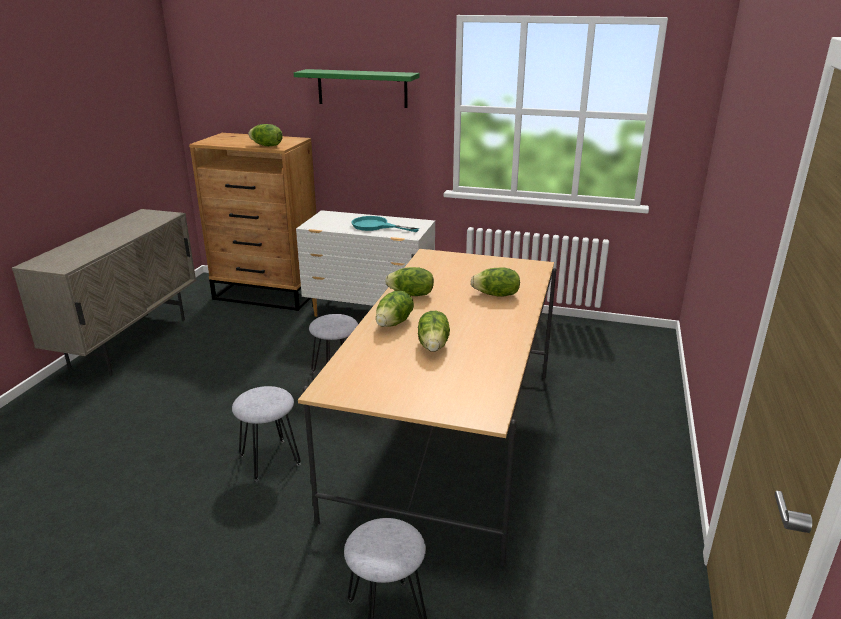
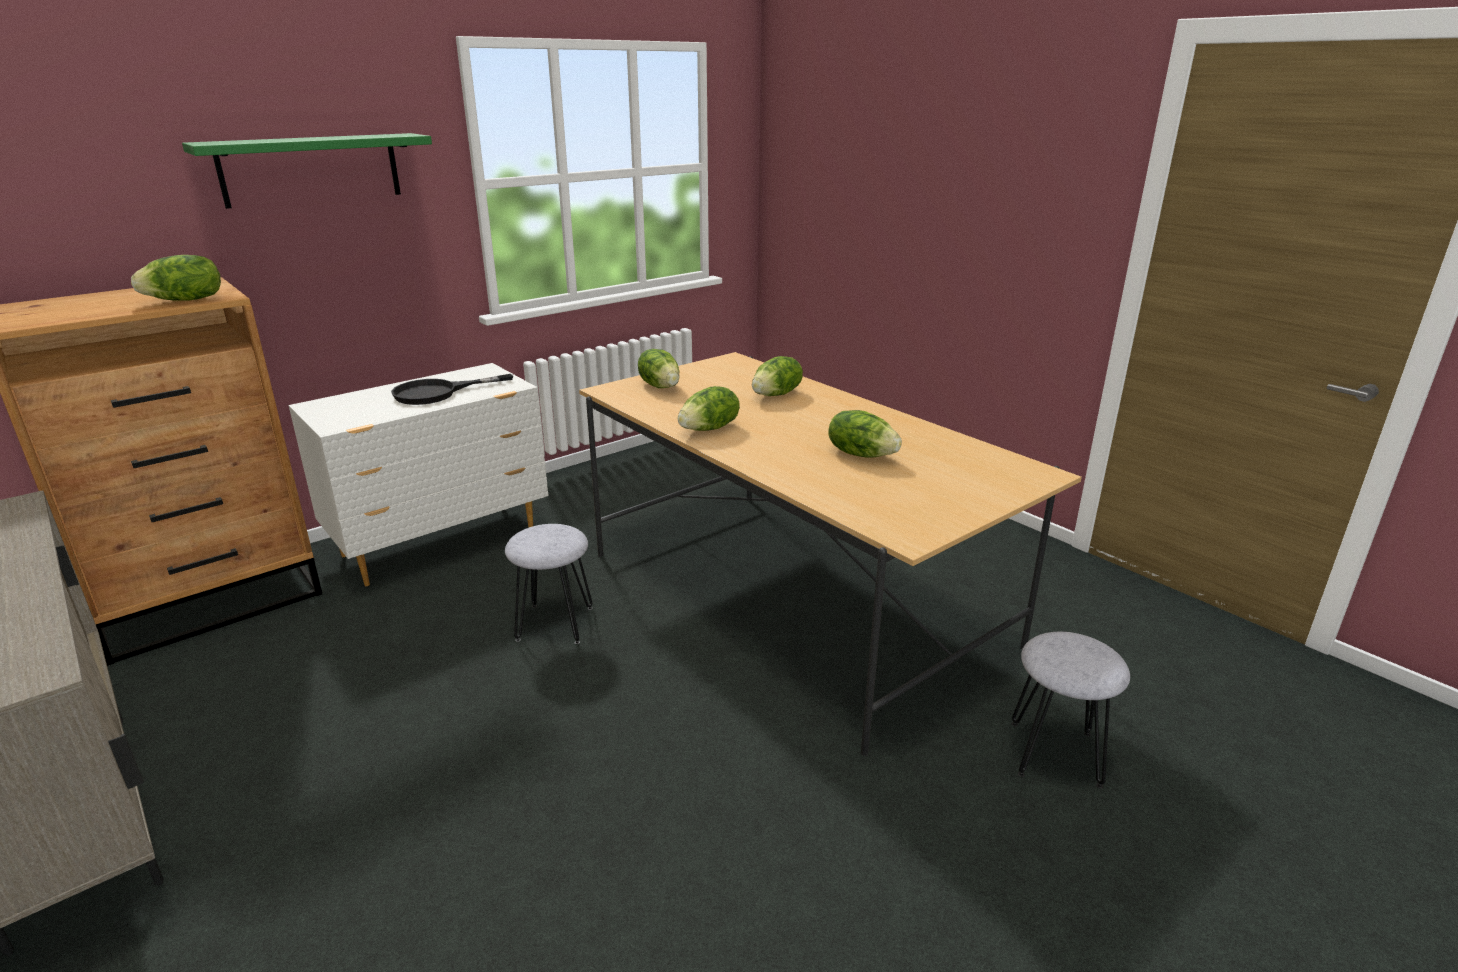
camera: 55 degrees left, 0 degrees up
grey stool [232,386,301,481] -> none
turquoise frying pan [351,216,419,232] -> black frying pan [391,374,513,405]
lettuce [376,291,414,327] -> lettuce moved to [638,349,679,388]

